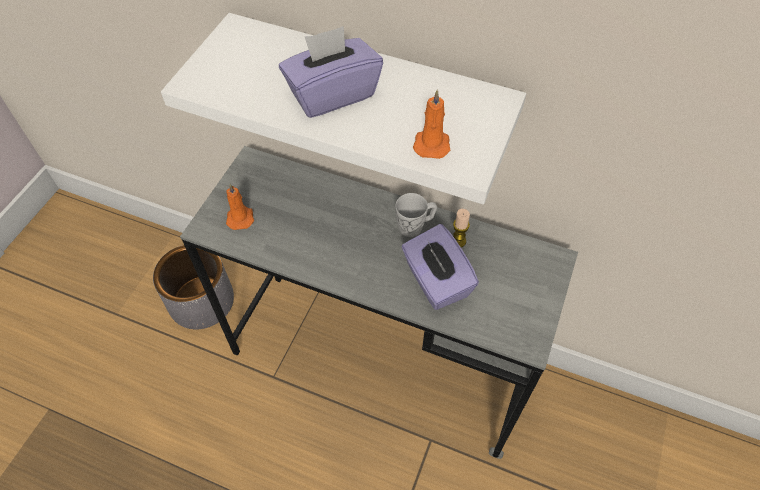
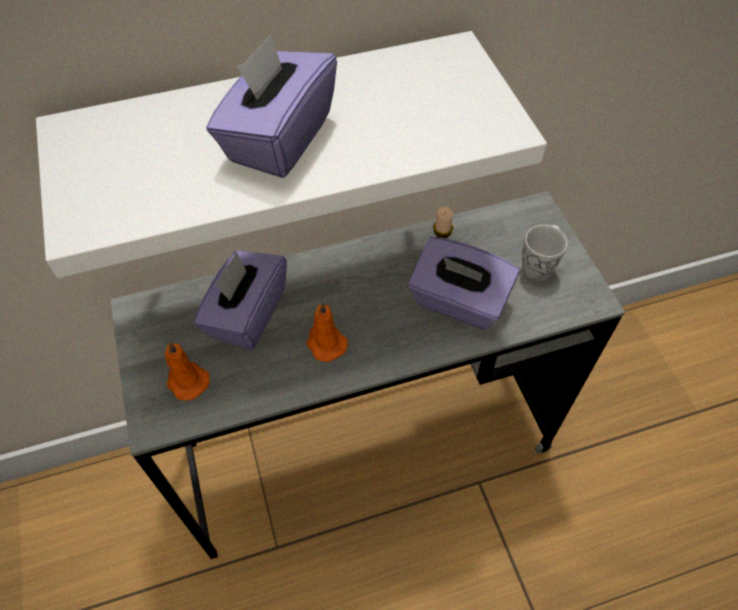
camera: 40 degrees left, 0 degrees up
grey planter [153,245,234,330] -> none
white mug [395,193,437,237] -> white mug moved to [522,225,567,281]
orange candle [413,90,450,159] -> orange candle moved to [306,302,348,362]
none -> purple tissue box [193,251,287,350]

